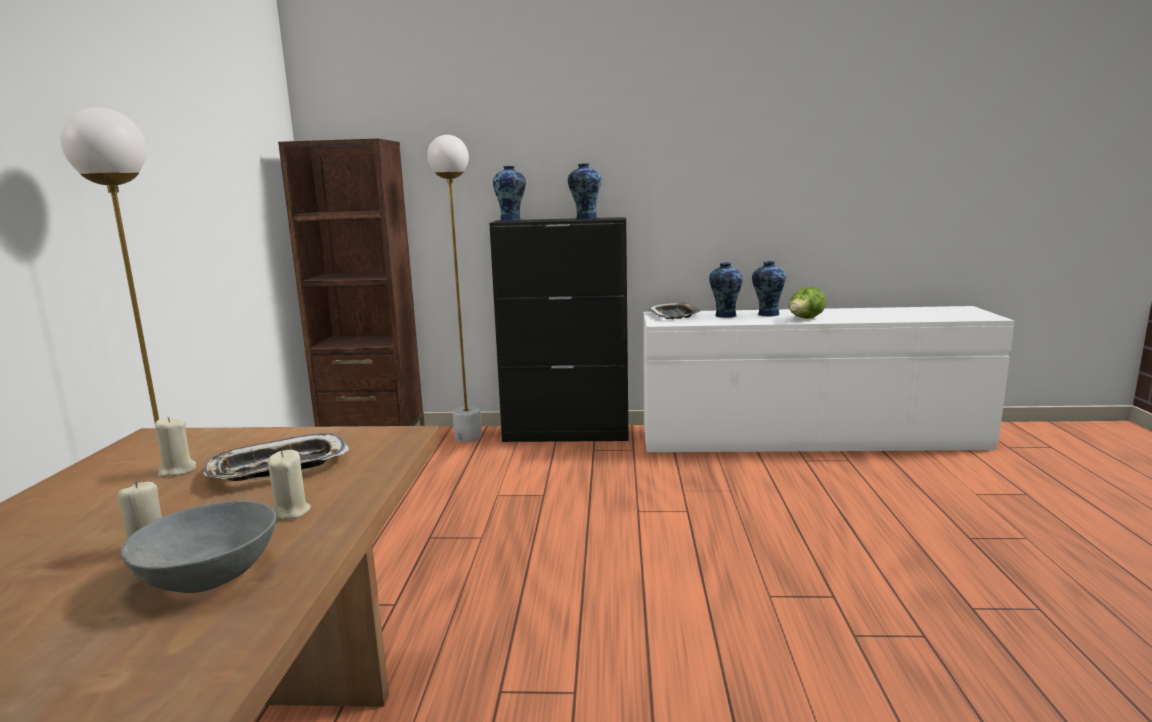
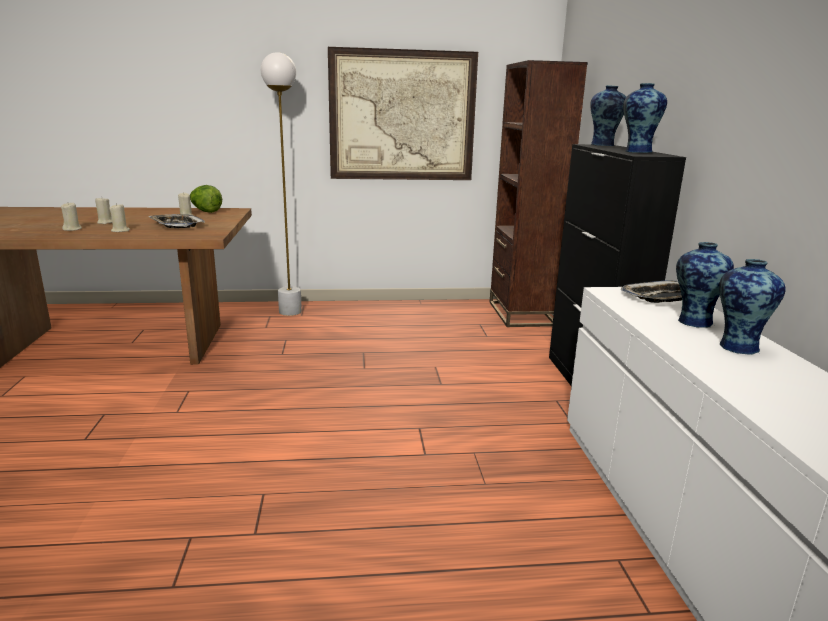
camera: 80 degrees right, 5 degrees up
grey bowl [120,501,276,593] -> beige candle [61,203,82,231]
white floor lamp [427,135,482,442] -> none
lettuce [788,287,826,319] -> lettuce moved to [190,185,222,213]
none -> picture [328,47,478,180]

